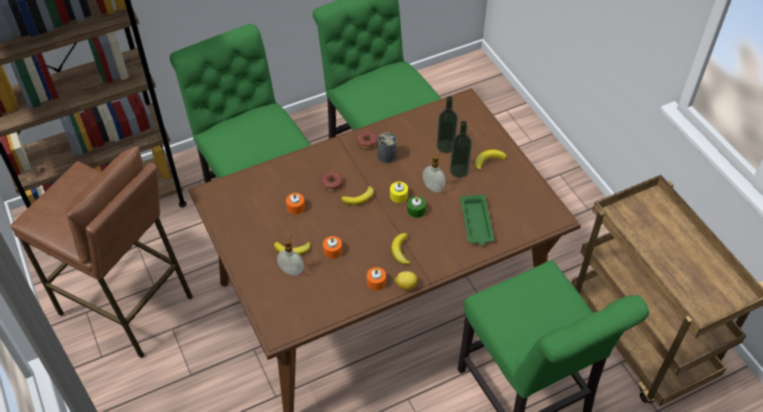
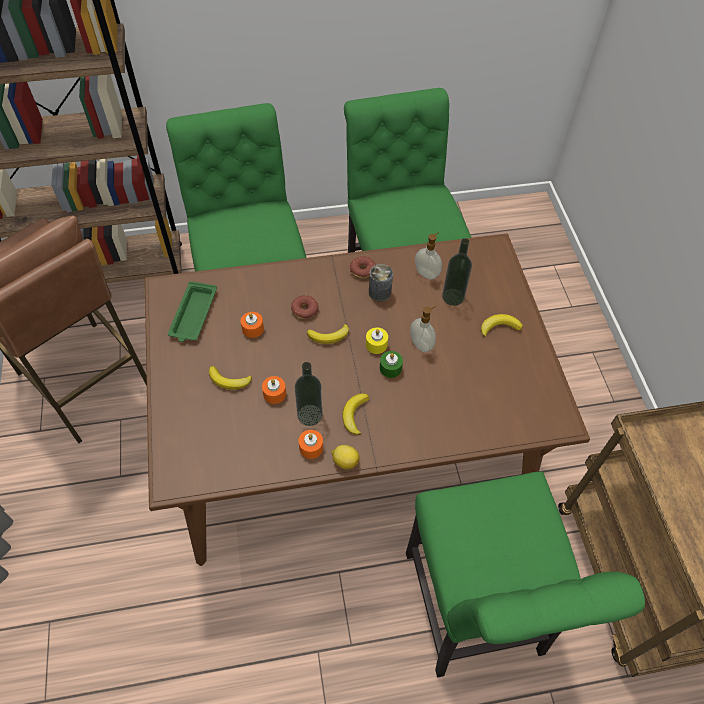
camera: 15 degrees right, 5 degrees up
soap dispenser [277,235,304,276] -> soap dispenser moved to [415,232,442,280]
bottle [450,121,472,178] -> bottle moved to [295,362,323,426]
green tray [460,195,494,246] -> green tray moved to [168,281,217,342]

